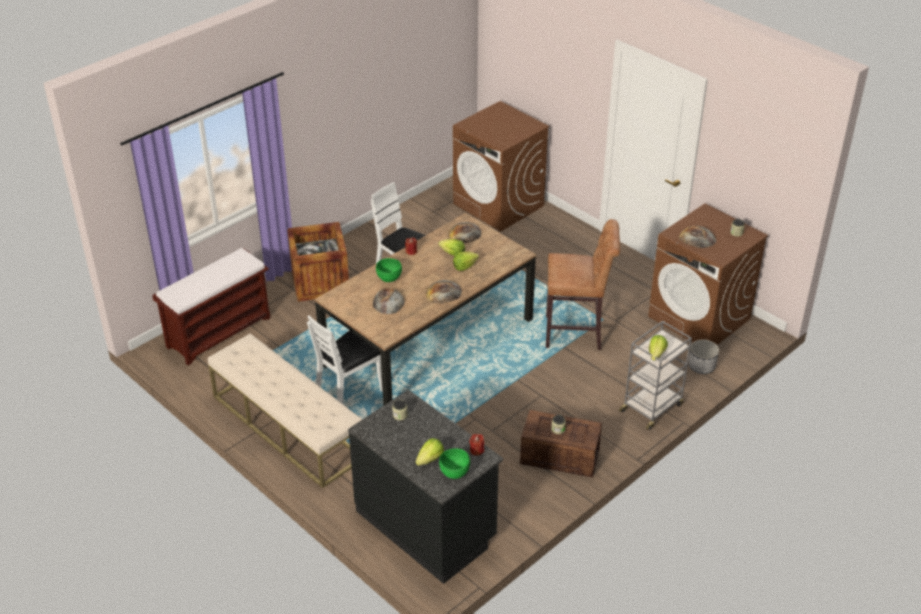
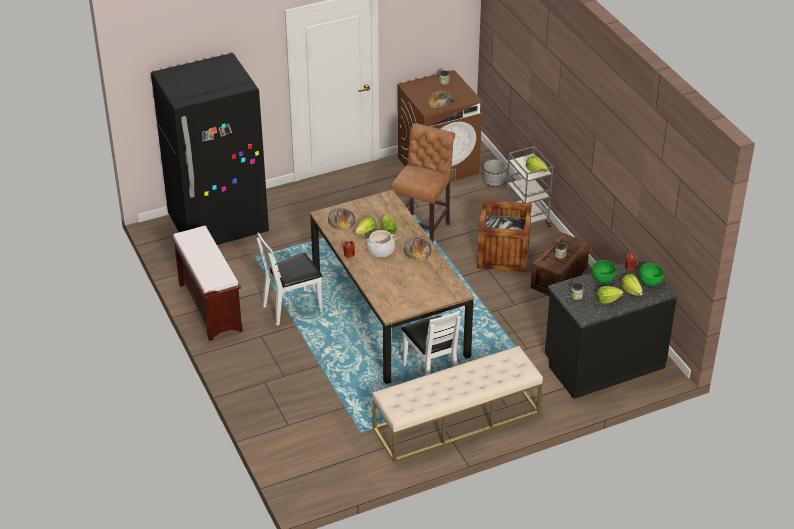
camera: 70 degrees left, 0 degrees up
brown bench [152,248,270,365] -> brown bench moved to [171,226,242,341]
crate [288,222,349,302] -> crate moved to [477,200,532,272]
bread [373,288,405,314] -> none
green bowl [376,258,402,282] -> green bowl moved to [592,260,616,283]
brown washing machine [453,101,550,232] -> black fridge [151,53,269,245]
none -> cooking pot [366,230,396,258]
none -> lettuce [596,286,623,304]

